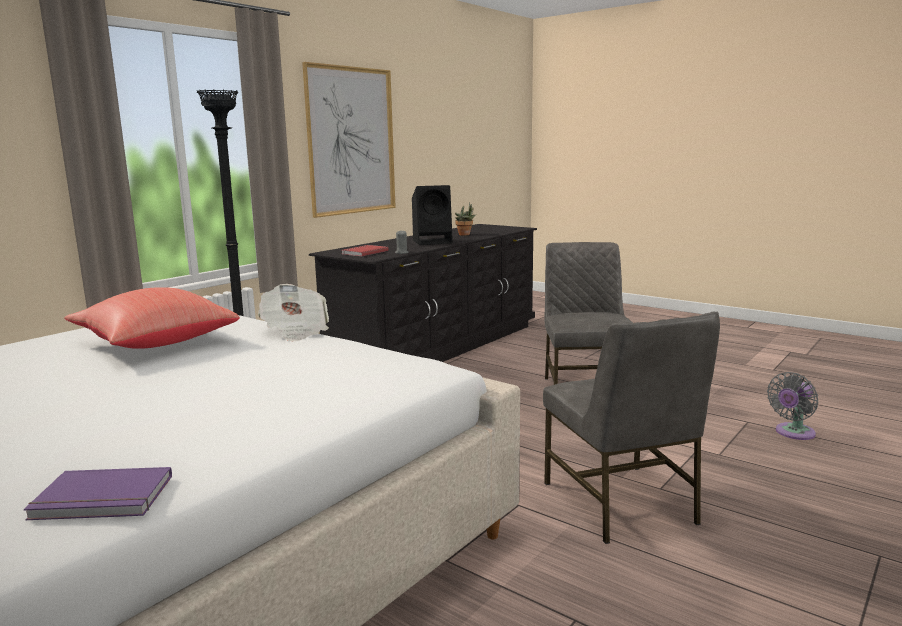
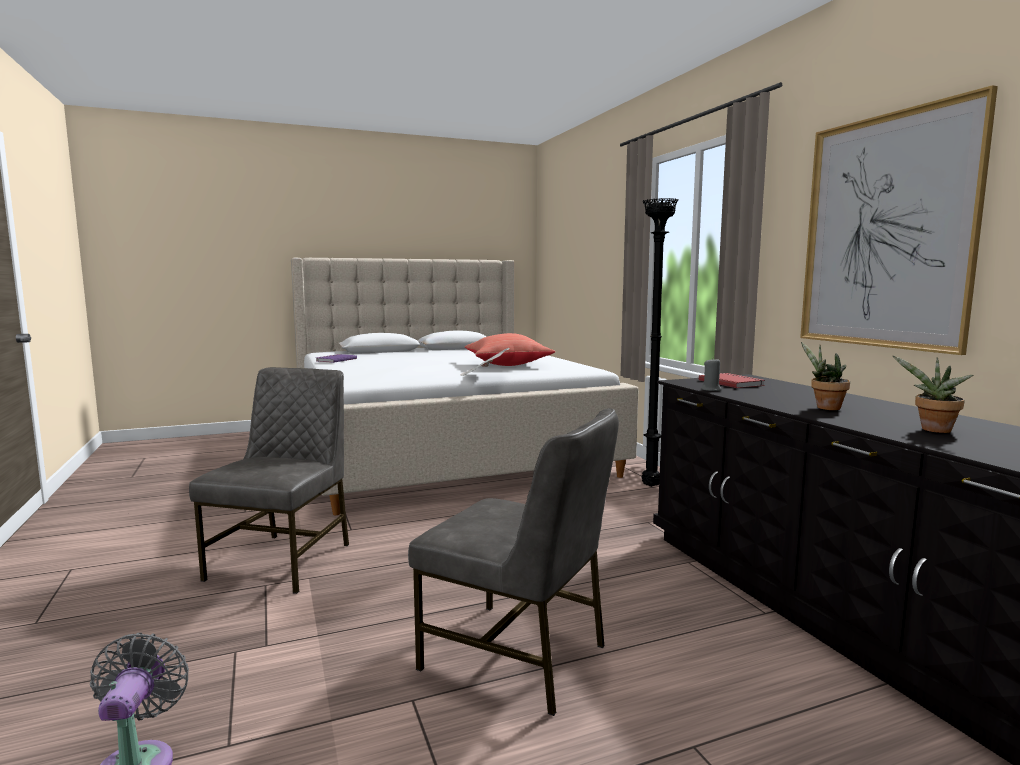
camera: 120 degrees right, 5 degrees down
black speaker [412,185,453,245] -> potted plant [801,342,850,410]
grey chair [543,311,720,544] -> grey chair turned 90 degrees clockwise [189,367,349,594]

